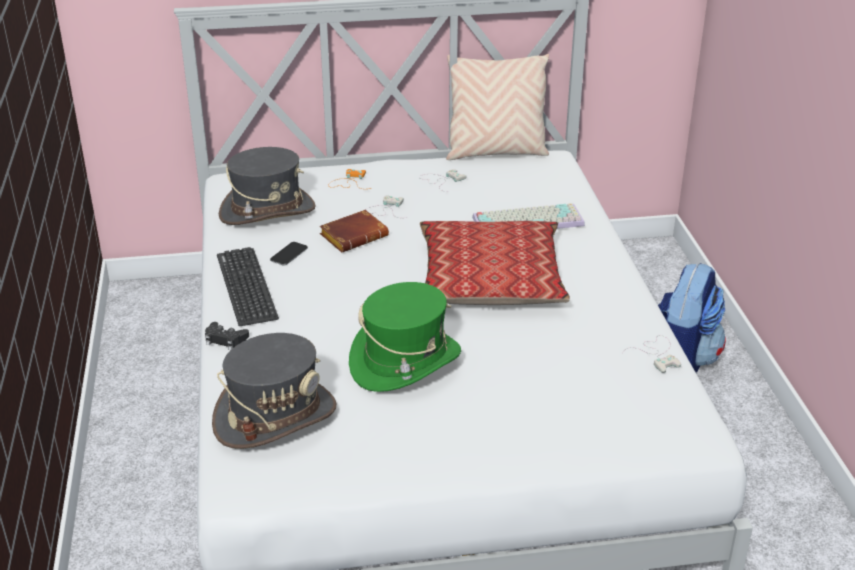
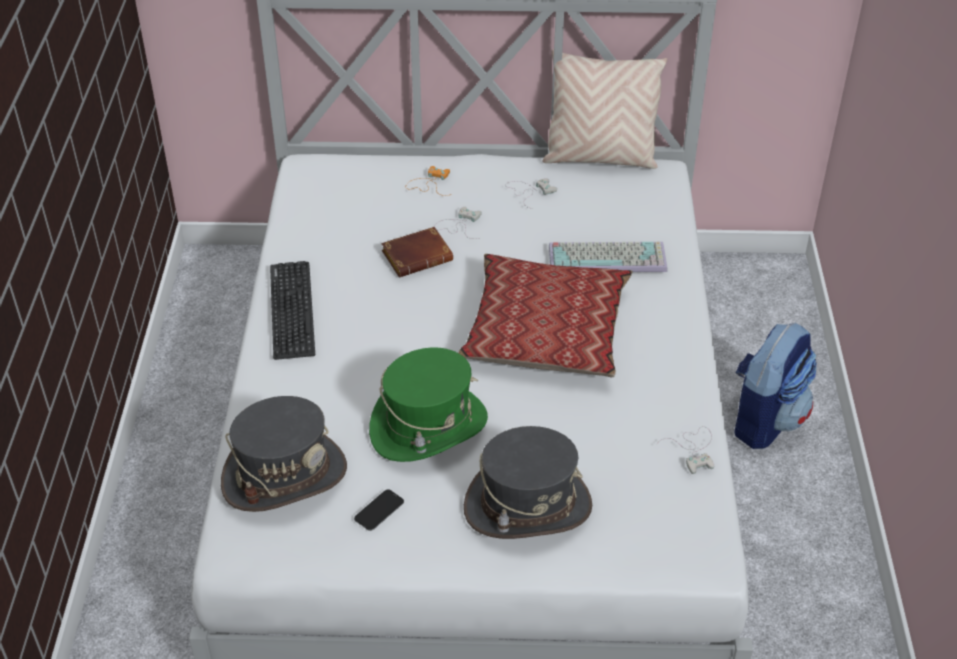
camera: 10 degrees right, 10 degrees up
black game controller [205,322,249,350] -> none
grey hat [219,147,316,225] -> grey hat moved to [464,426,592,539]
phone [270,242,308,266] -> phone moved to [354,489,404,531]

